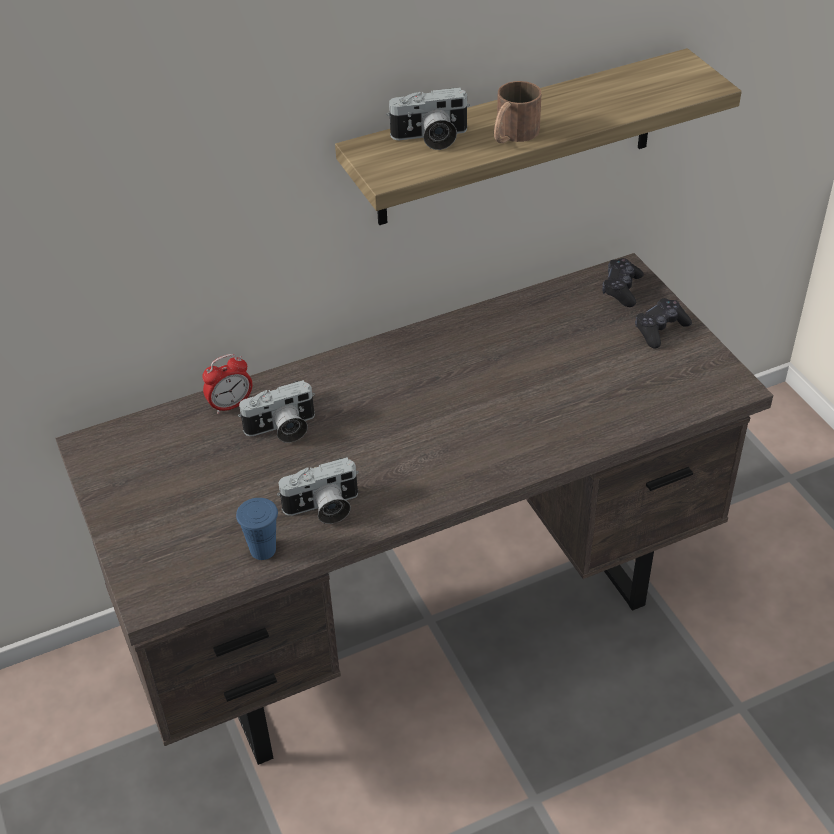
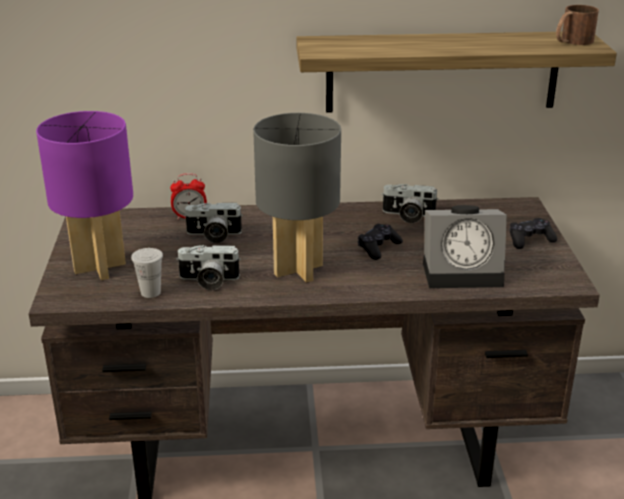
camera: 20 degrees right, 15 degrees down
blue cup [236,498,278,560] -> white cup [131,248,163,298]
camera [387,87,470,150] -> camera moved to [381,184,439,223]
brown mug [494,81,542,143] -> brown mug moved to [556,5,599,45]
black game controller [602,258,644,307] -> black game controller moved to [358,224,403,260]
none -> purple table lamp [36,111,133,280]
none -> grey table lamp [253,113,341,283]
none -> alarm clock [423,205,507,288]

